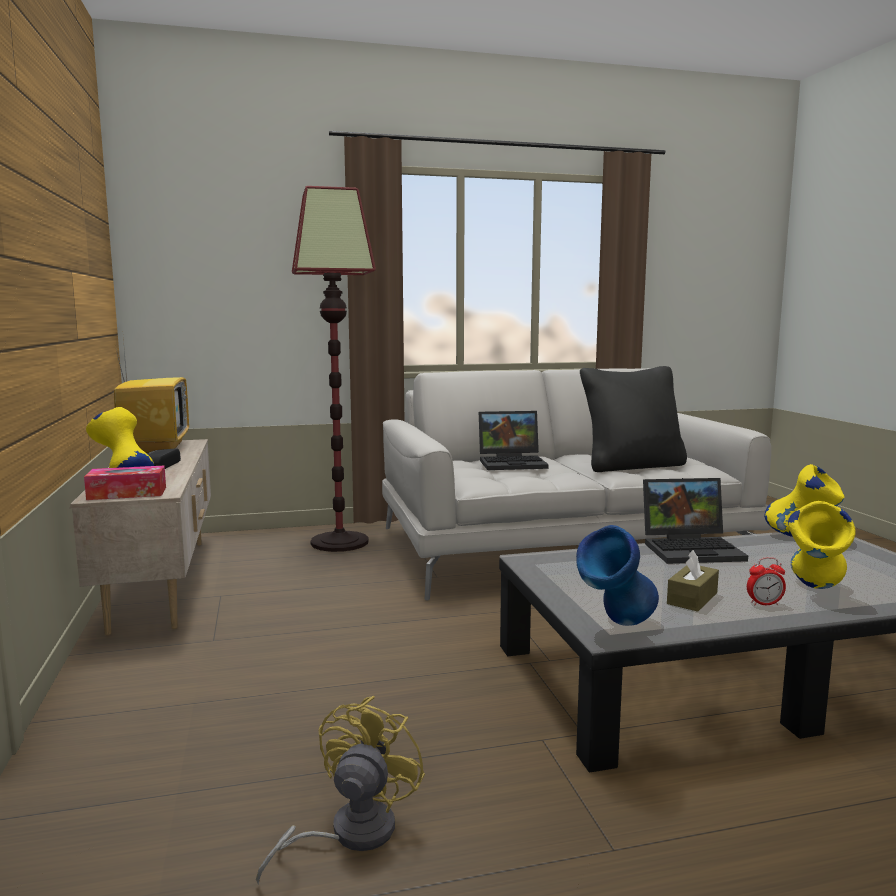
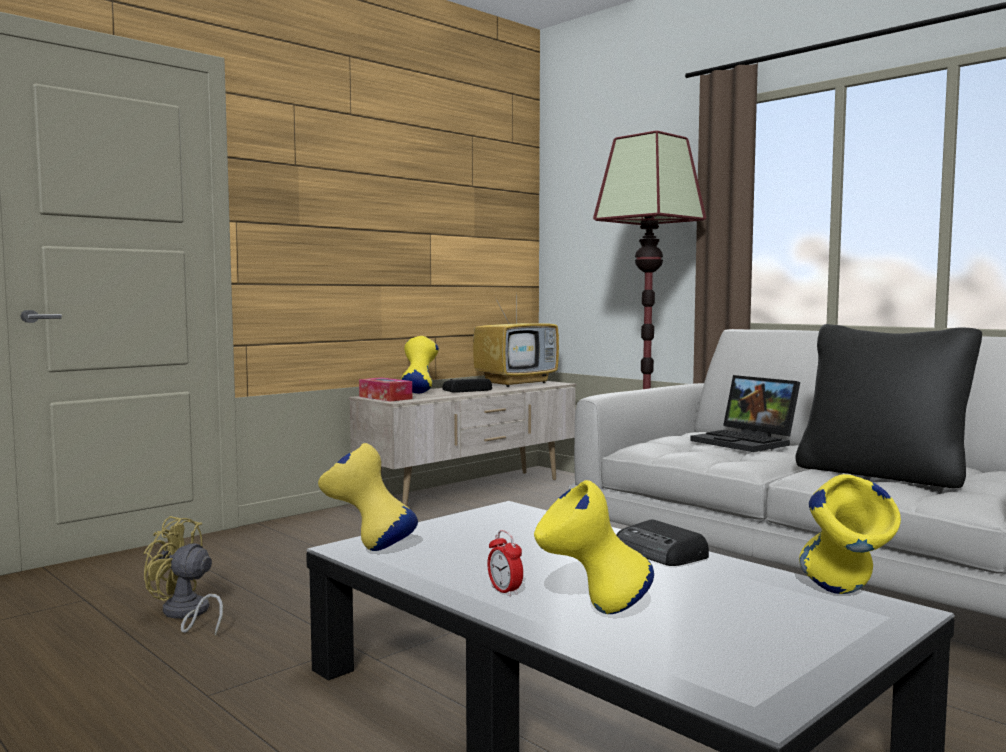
camera: 60 degrees right, 5 degrees down
yellow fan [256,696,425,885] -> yellow fan turned 150 degrees counterclockwise [143,516,223,636]
blue vase [576,525,659,626] -> yellow vase [318,443,418,551]
laptop [643,478,748,564] -> radio [616,519,709,566]
brown tissue box [667,550,719,612] -> none

